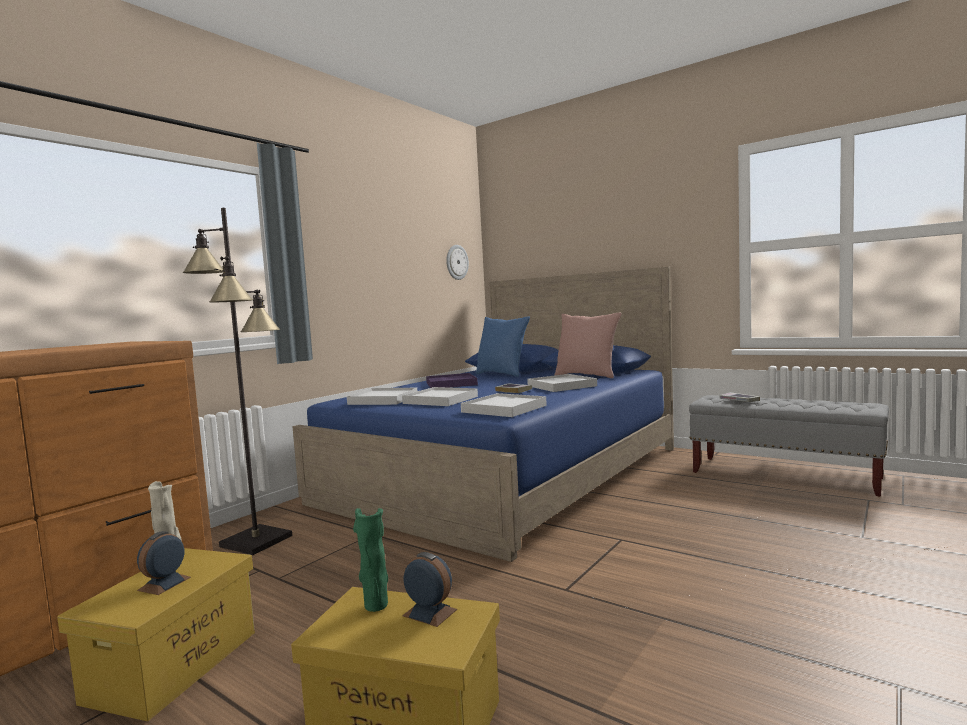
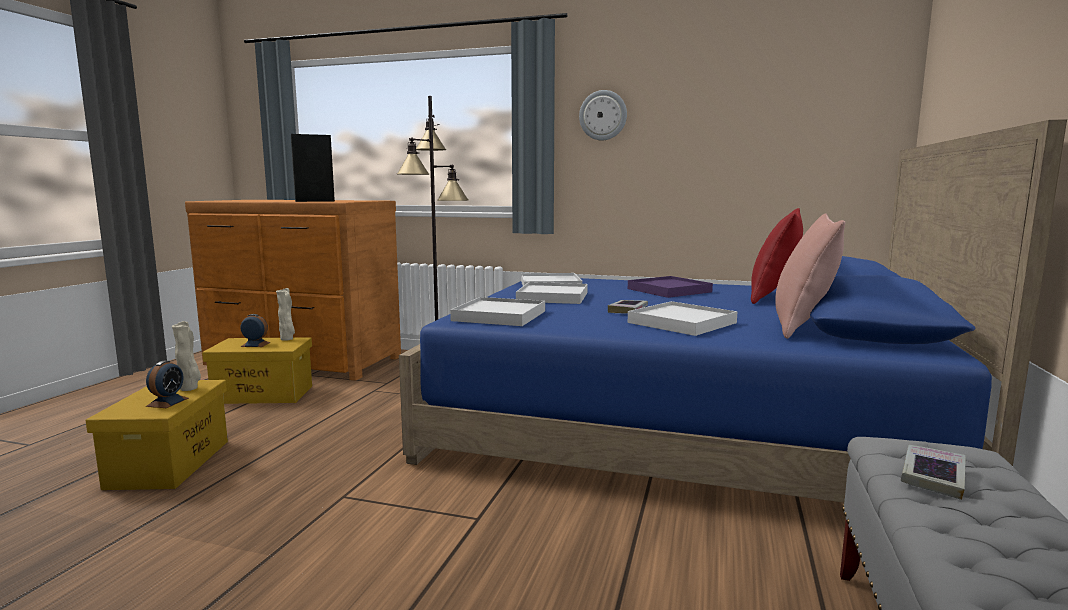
camera: 70 degrees right, 5 degrees up
green vase [353,508,388,612] -> beige vase [172,321,201,391]
wall clock [446,245,469,280] -> wall clock moved to [579,90,627,140]
blue pillow [476,317,530,377] -> red pillow [751,208,803,304]
none -> black speaker [291,134,335,202]

